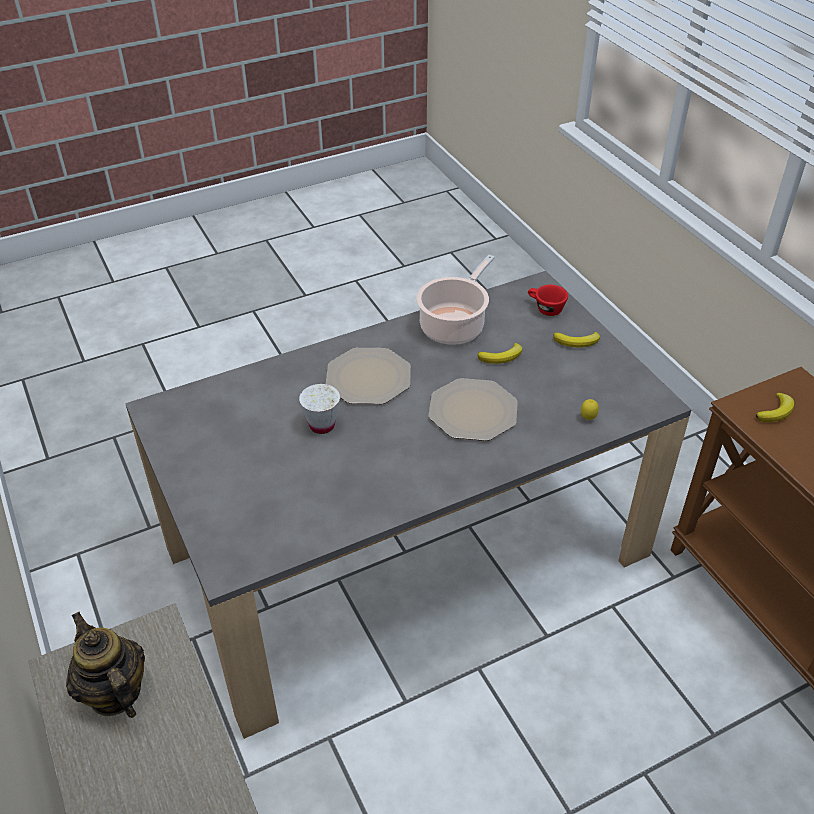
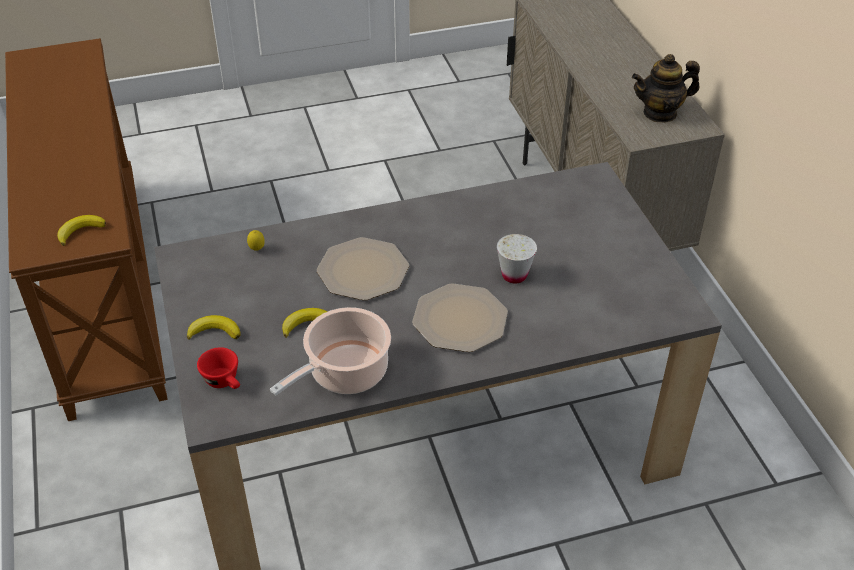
camera: 170 degrees left, 0 degrees up
teapot [66,612,145,718] -> teapot turned 105 degrees clockwise [632,54,700,123]

